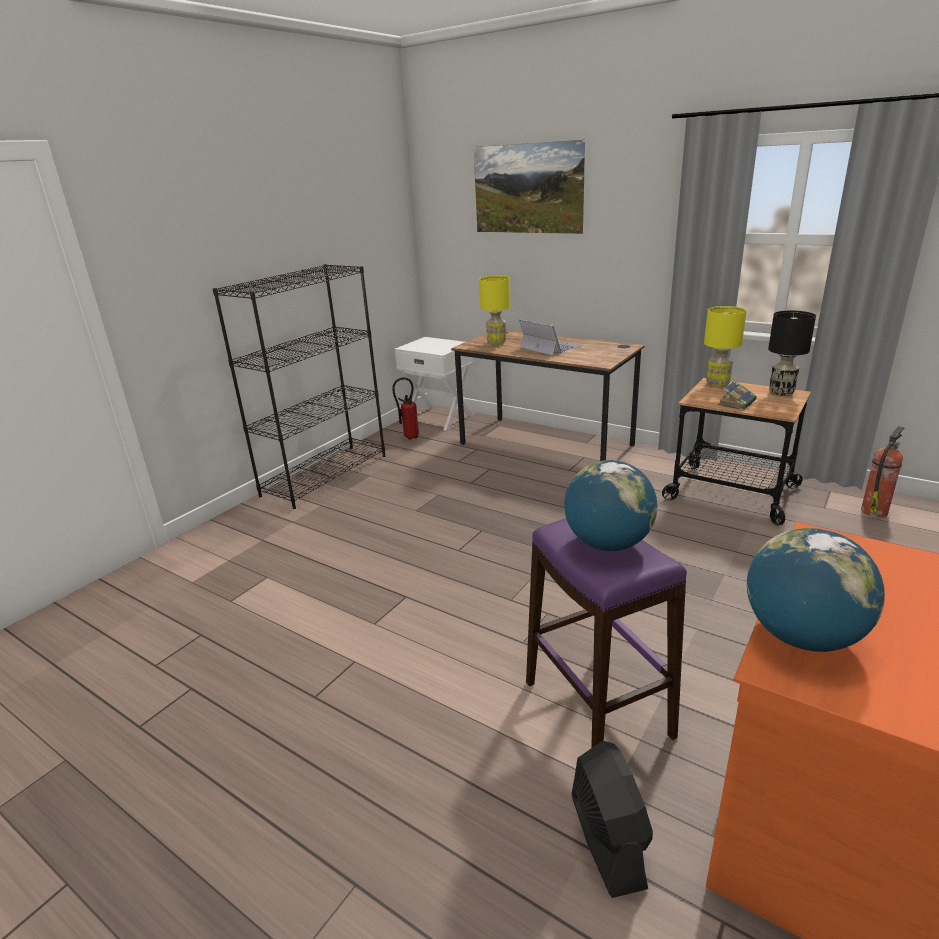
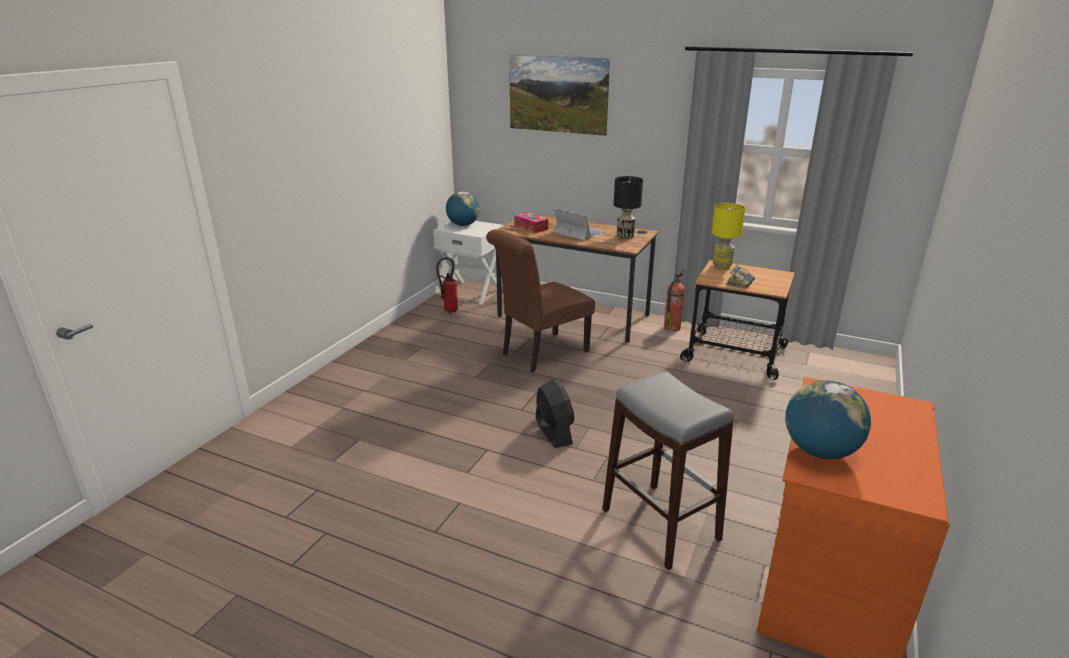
camera: 10 degrees left, 0 degrees up
black bookcase [213,264,386,509] -> none
yellow table lamp [479,276,510,345] -> tissue box [514,212,548,233]
purple stool [526,518,687,748] -> grey stool [602,372,734,570]
globe [564,460,657,551] -> globe moved to [446,191,480,226]
black fan [572,741,653,898] -> black fan moved to [536,379,574,448]
black table lamp [768,311,816,396] -> black table lamp moved to [614,176,643,239]
fire extinguisher [861,426,905,517] -> fire extinguisher moved to [664,268,685,332]
none -> brown chair [486,229,595,372]

